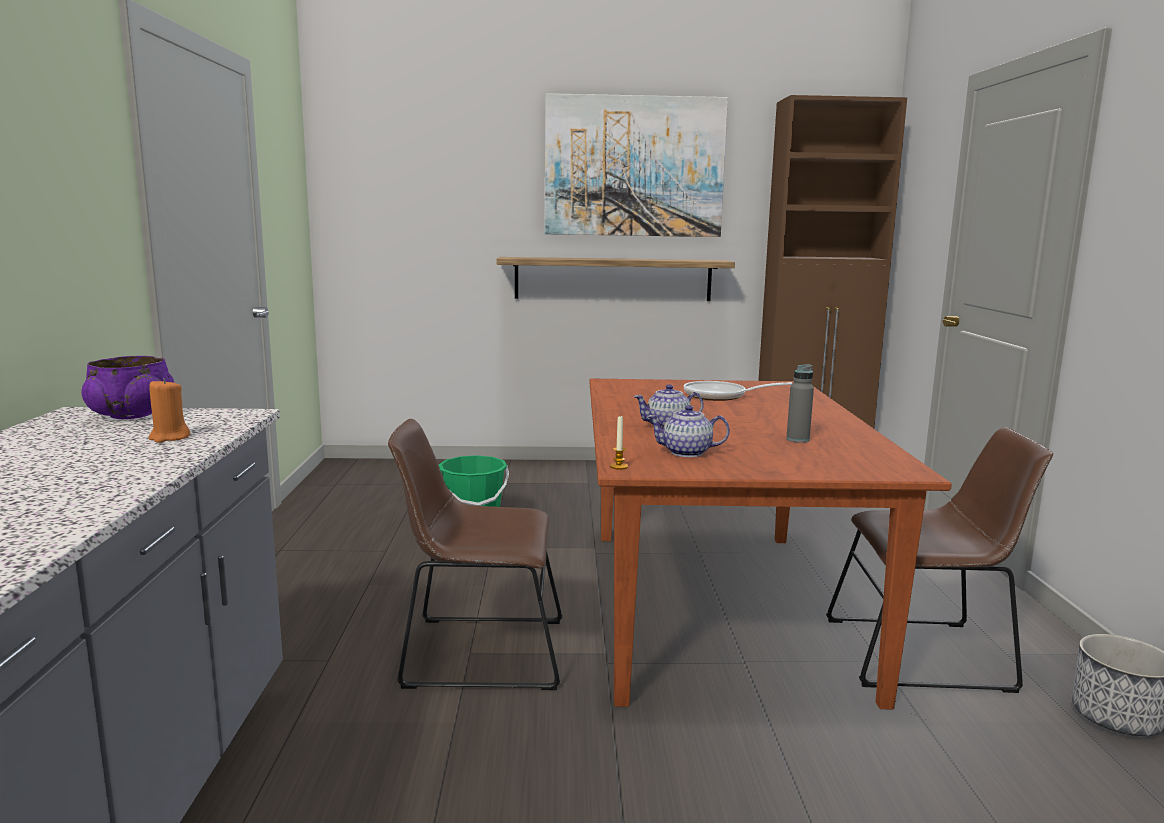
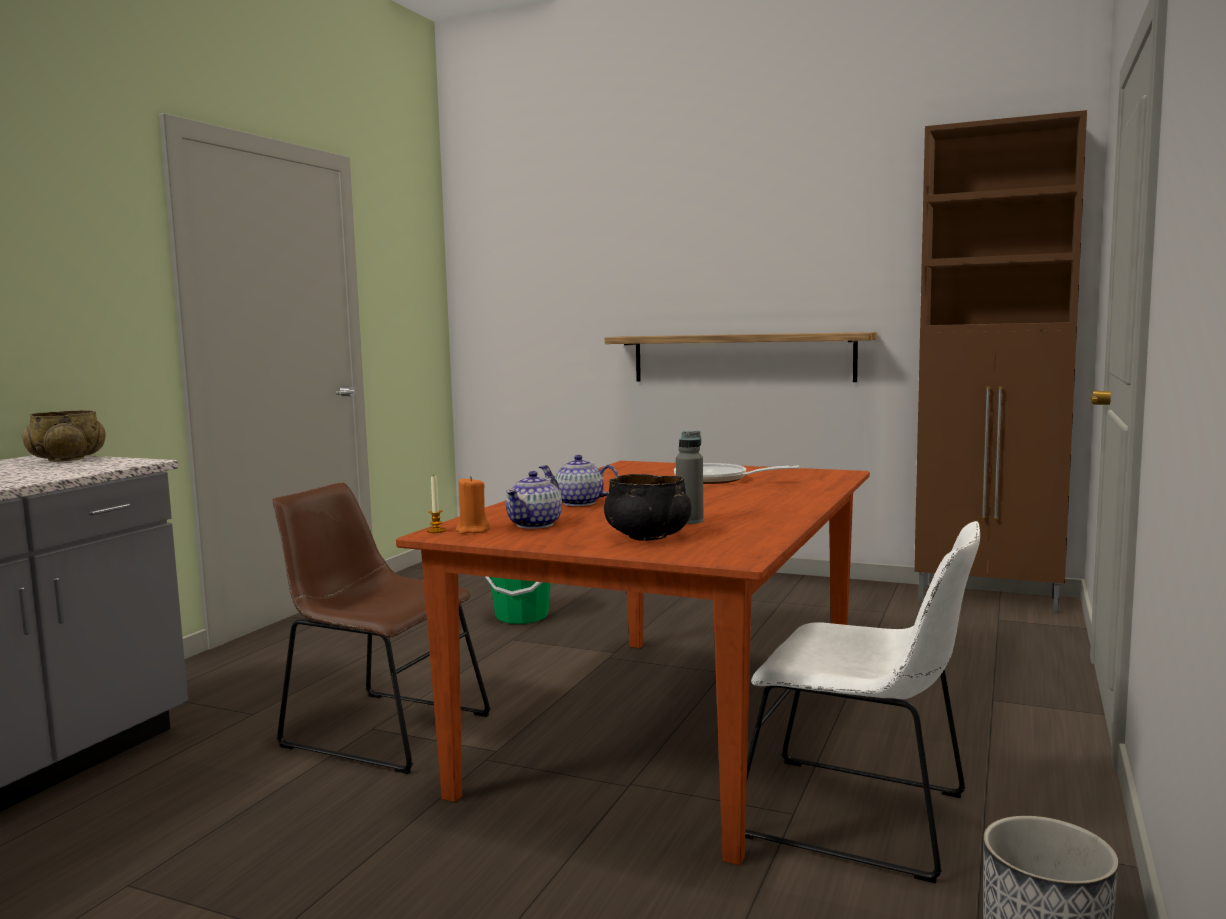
camera: 25 degrees right, 5 degrees down
purple bowl [81,356,174,419] -> beige bowl [22,410,105,462]
orange candle [149,378,191,443] -> orange candle moved to [456,476,490,534]
picture [545,93,728,237] -> none
teapot [647,405,730,457] -> teapot turned 90 degrees counterclockwise [506,471,562,529]
brown chair [826,427,1053,693] -> white chair [745,521,980,884]
none -> black bowl [604,474,692,541]

